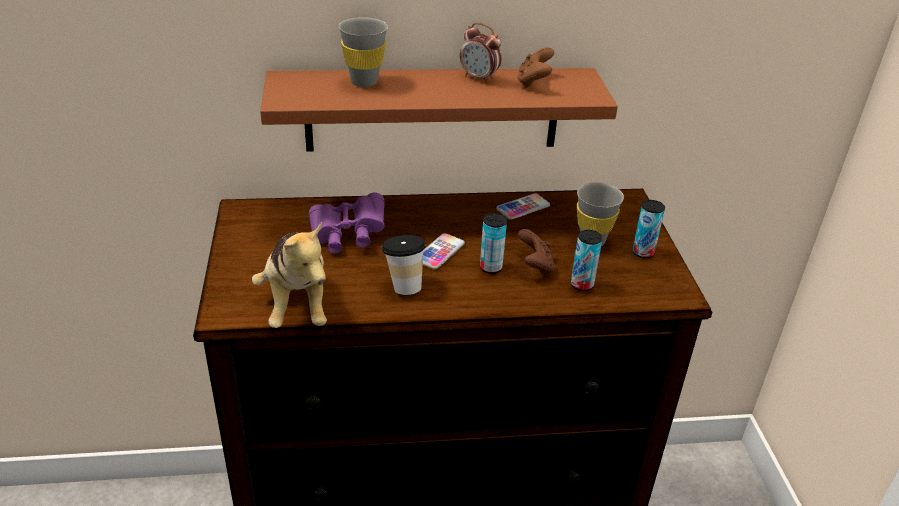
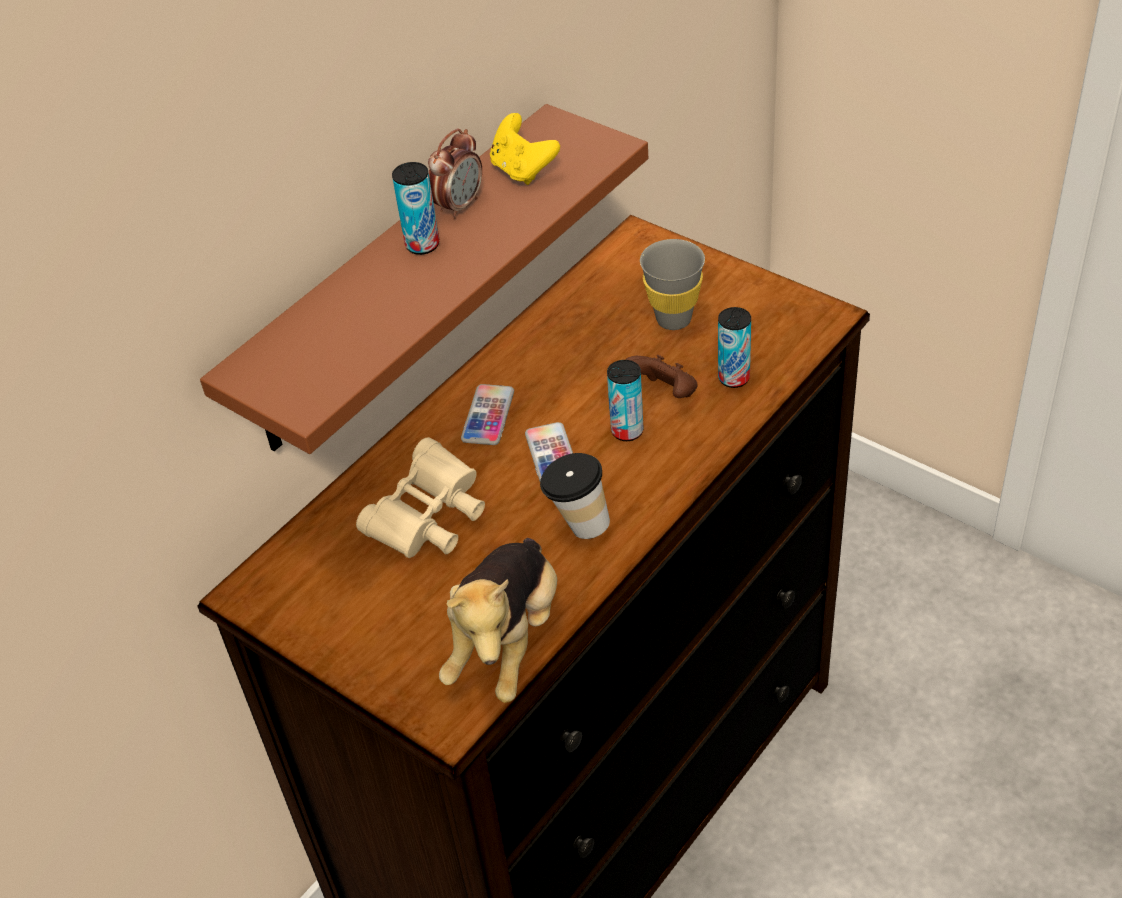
camera: 40 degrees left, 10 degrees up
plush toy [252,222,327,328] -> plush toy turned 75 degrees clockwise [439,538,557,703]
purple binoculars [309,192,385,253] -> beige binoculars [356,437,485,558]
grey cup [339,17,388,87] -> none
alarm clock [460,23,502,84] -> alarm clock turned 45 degrees counterclockwise [428,129,482,219]
phone [496,194,550,220] -> phone moved to [461,384,514,445]
brown game controller [517,47,554,88] -> yellow game controller [490,113,560,185]
can [633,200,665,258] -> can moved to [392,162,439,255]

